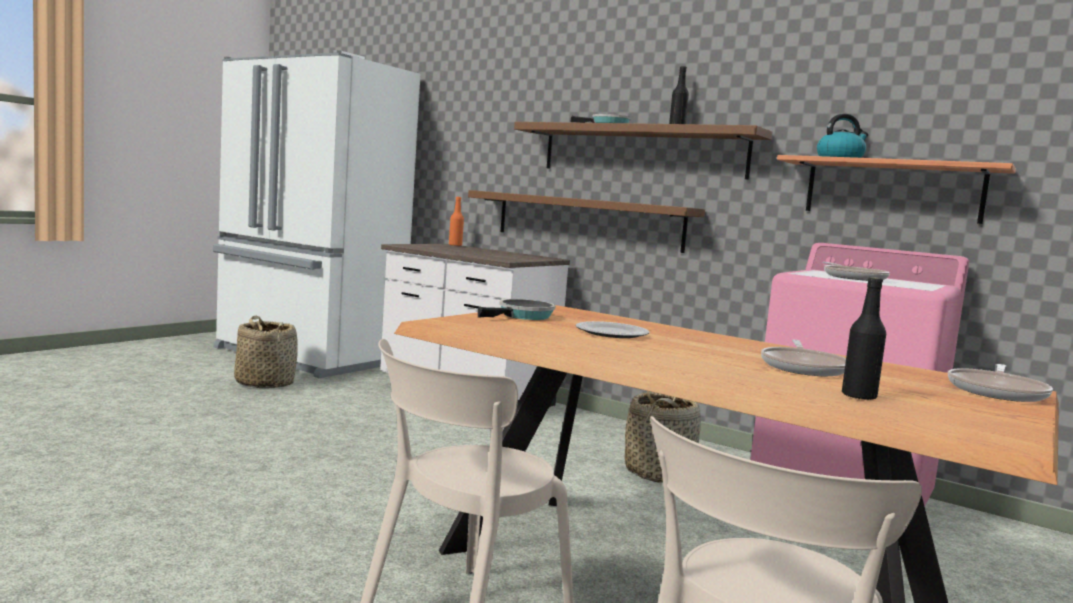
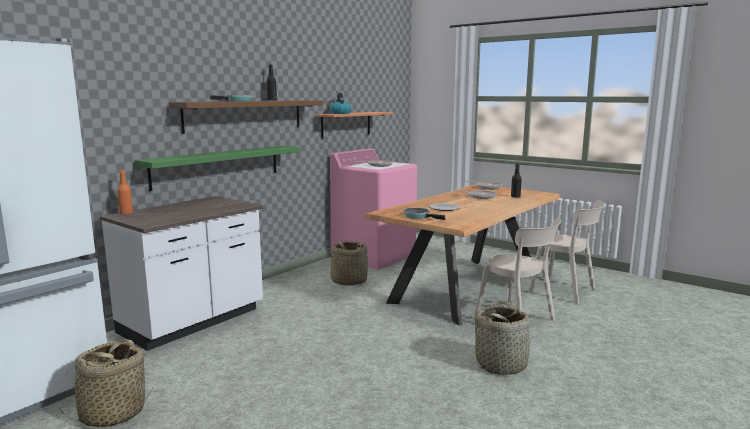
camera: 85 degrees left, 5 degrees up
brown shelf [468,190,705,253] -> green shelf [134,146,300,191]
none -> basket [475,301,534,375]

